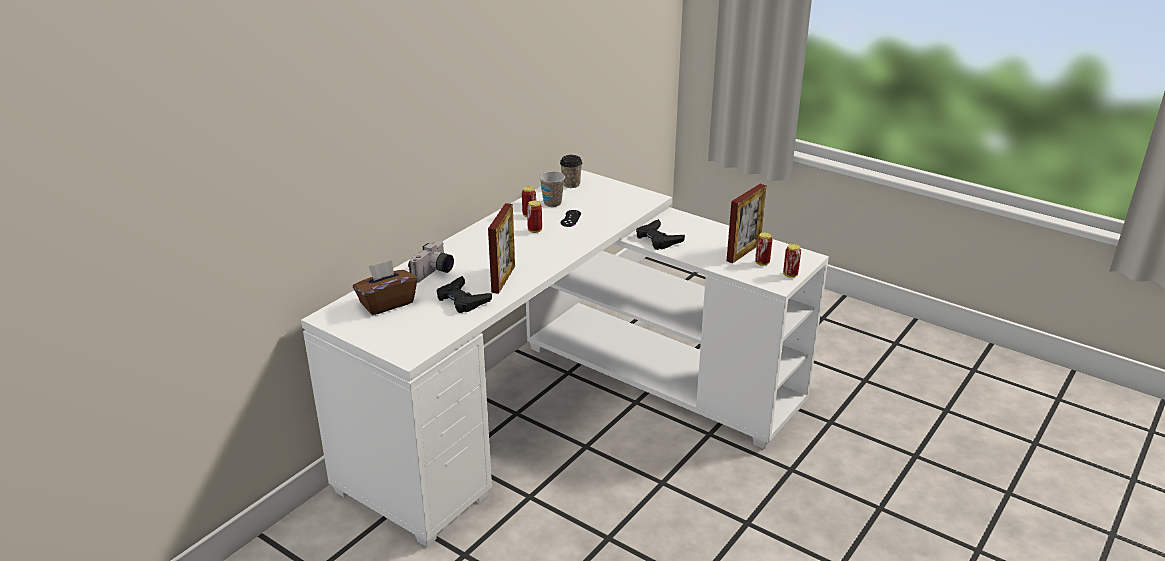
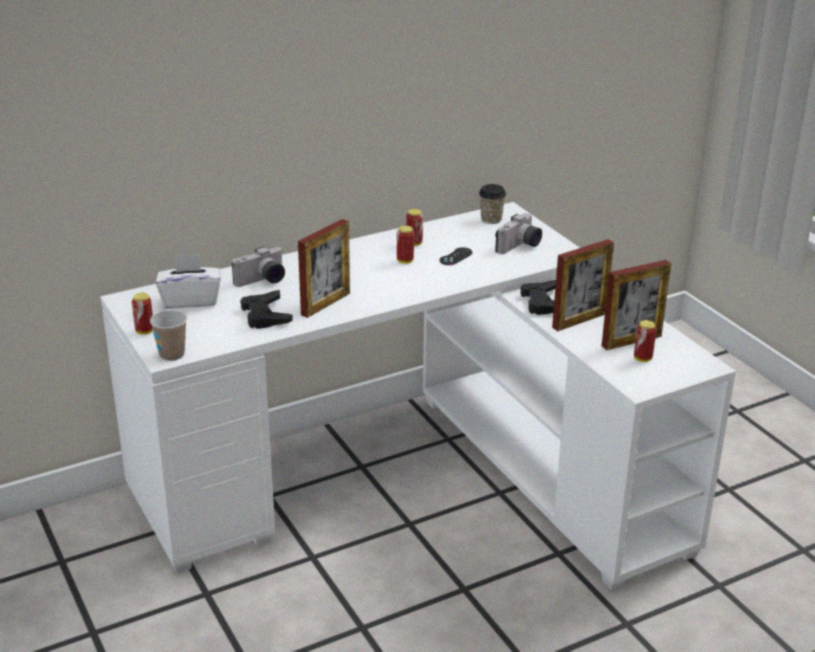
camera: 25 degrees right, 0 degrees up
brown tissue box [353,260,417,315] -> white tissue box [156,254,221,309]
cup [539,171,565,207] -> cup moved to [150,310,187,361]
can [783,244,801,278] -> can moved to [132,293,153,335]
none -> camera [495,213,542,254]
none -> picture frame [552,239,614,331]

